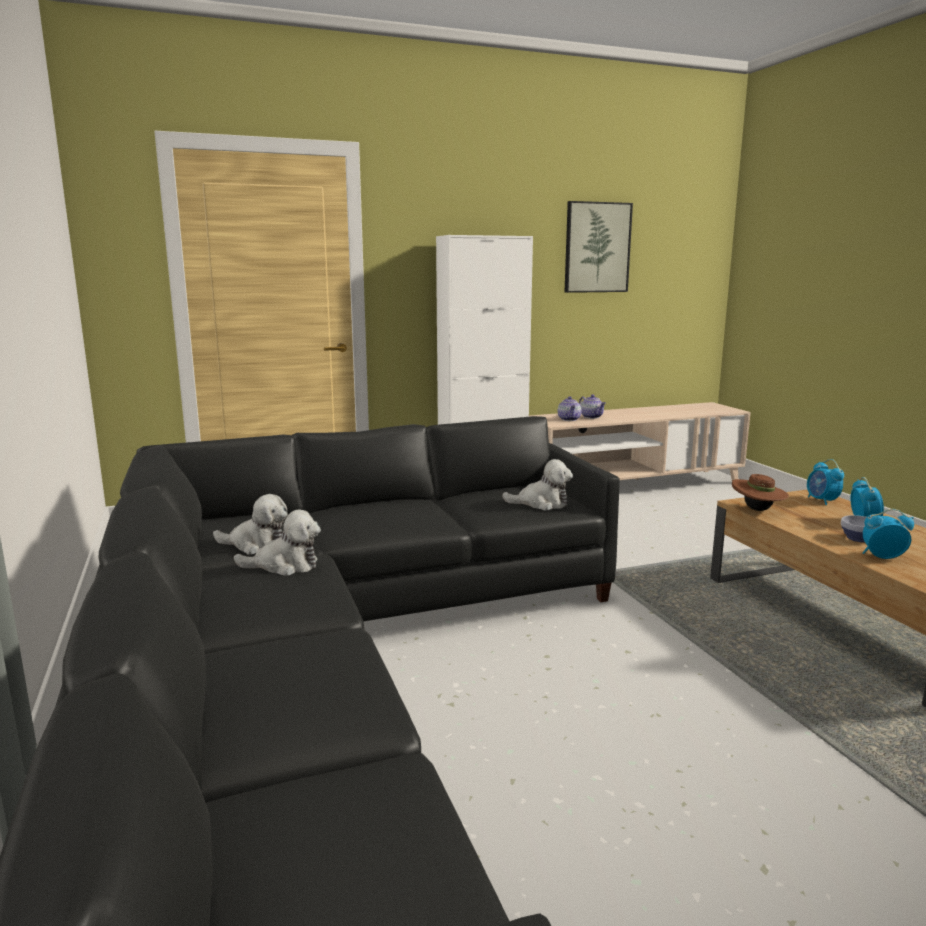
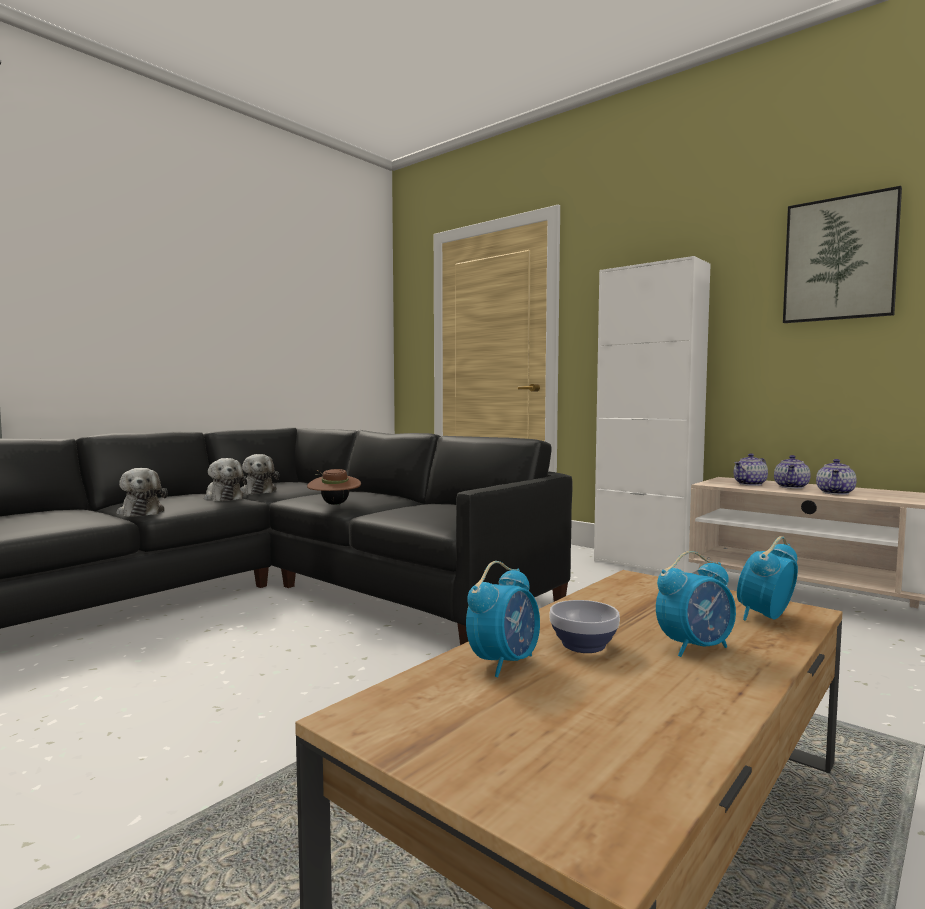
camera: 60 degrees right, 10 degrees down
plush toy [502,459,573,510] -> plush toy moved to [116,468,168,517]
brown hat [732,474,789,511] -> brown hat moved to [307,469,361,505]
alarm clock [863,509,914,559] -> alarm clock turned 60 degrees clockwise [466,561,540,677]
none -> teapot [816,459,857,495]

